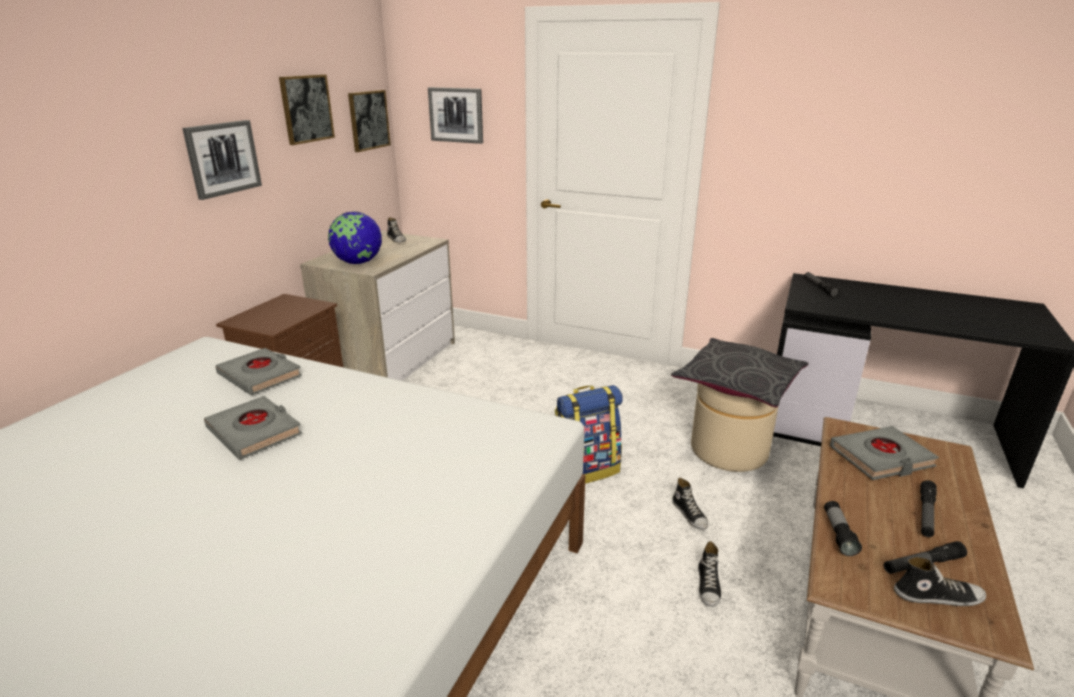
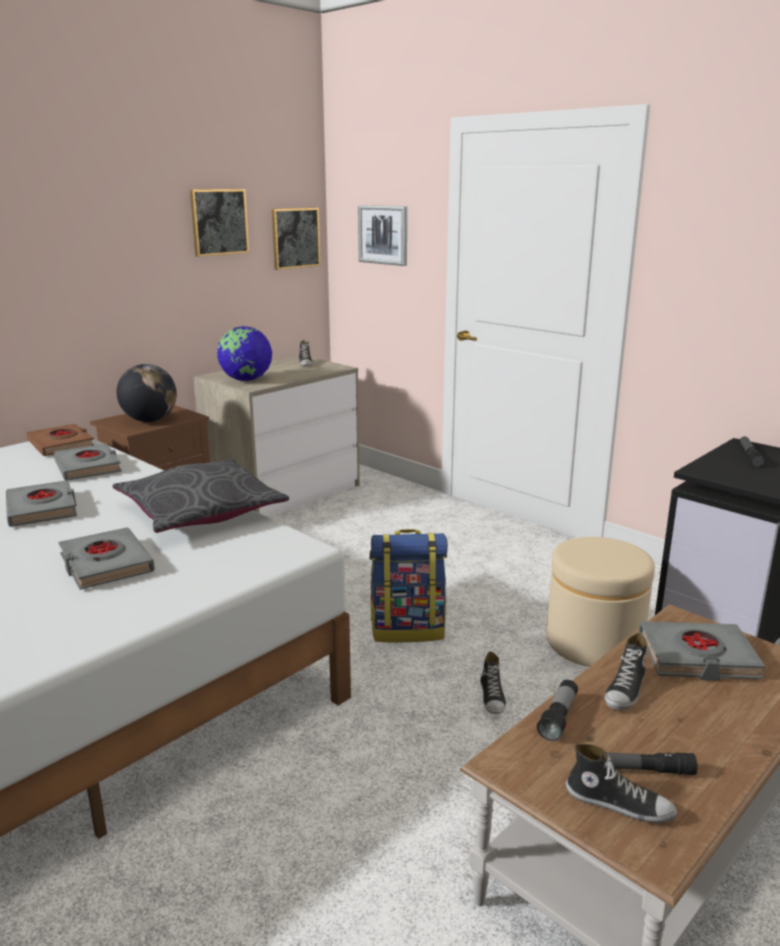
camera: 20 degrees right, 5 degrees down
picture [182,120,262,200] -> none
grey pillow [671,338,808,408] -> grey pillow moved to [113,459,289,533]
shoe [698,541,721,607] -> shoe moved to [605,633,647,710]
flashlight [920,480,937,537] -> none
none -> brown book [26,424,94,456]
none -> grey book [58,527,155,590]
none -> globe [116,364,177,422]

